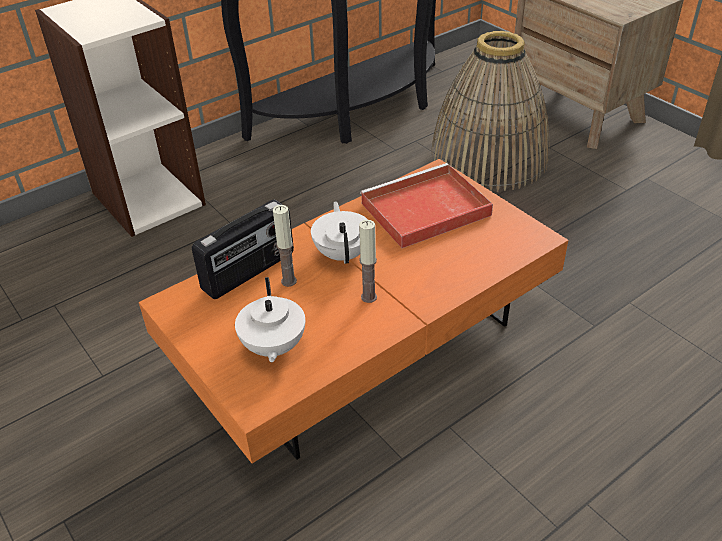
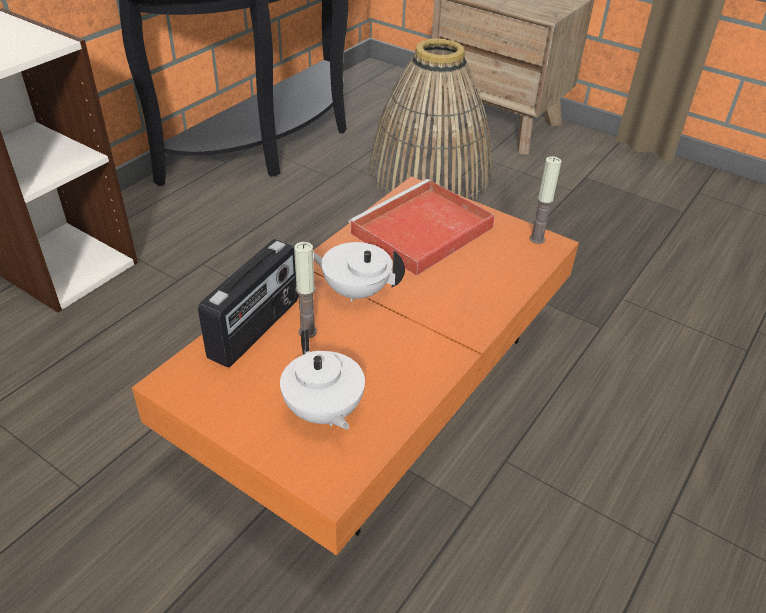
camera: 20 degrees left, 0 degrees up
white teapot [311,201,368,264] -> white teapot turned 45 degrees counterclockwise [313,242,405,302]
candle [359,220,377,303] -> candle moved to [529,156,562,244]

